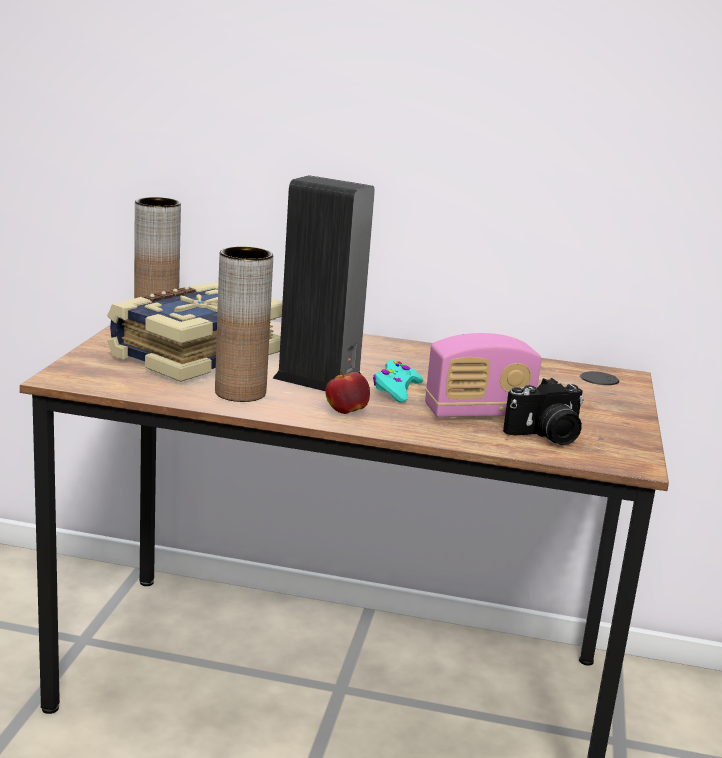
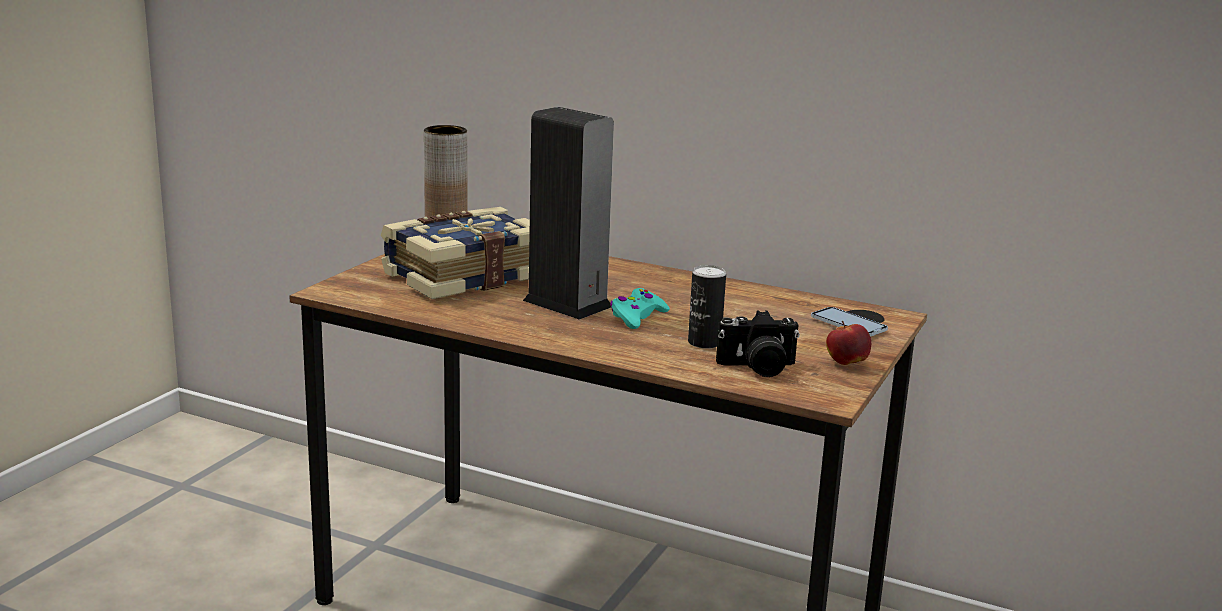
camera: 15 degrees right, 0 degrees up
brown vase [215,247,273,402] -> none
apple [325,370,370,414] -> apple moved to [826,321,871,365]
radio [425,333,542,418] -> can [688,265,726,349]
none -> phone [811,307,888,337]

